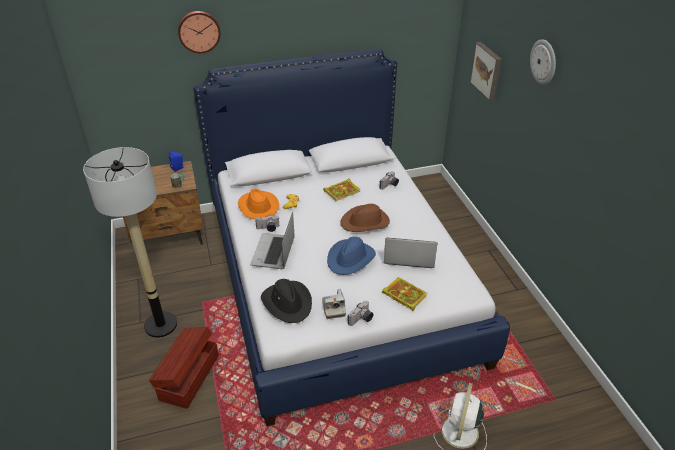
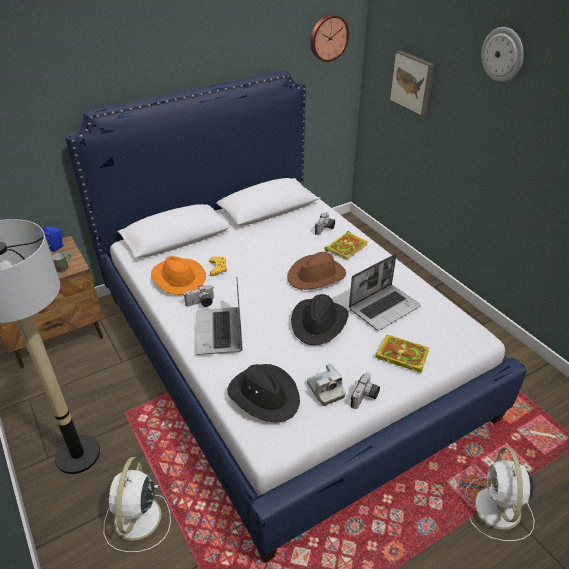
camera: 15 degrees left, 0 degrees up
brown storage box [149,326,219,409] -> white fan [104,457,171,552]
wall clock [178,11,221,53] -> wall clock moved to [310,14,349,62]
book [323,178,360,201] -> book moved to [324,231,368,260]
blue hat [327,237,376,275] -> black hat [291,294,349,345]
laptop [384,238,438,268] -> laptop turned 150 degrees clockwise [349,254,421,331]

